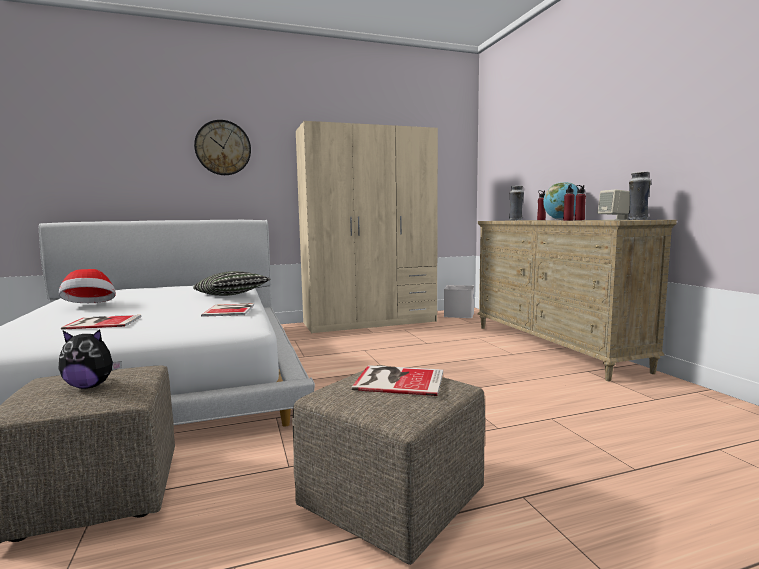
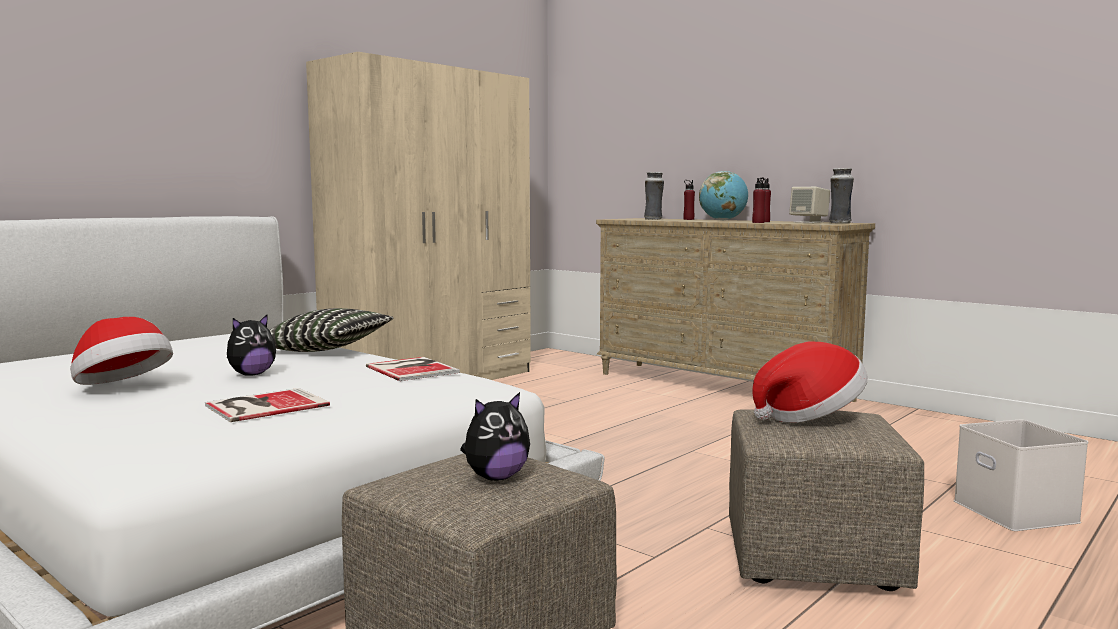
camera: 30 degrees left, 0 degrees up
wall clock [194,120,251,175] -> none
book [351,365,443,396] -> hat [753,342,868,423]
white storage box [444,285,474,318] -> white storage box moved to [954,420,1088,531]
none -> plush toy [227,314,276,376]

